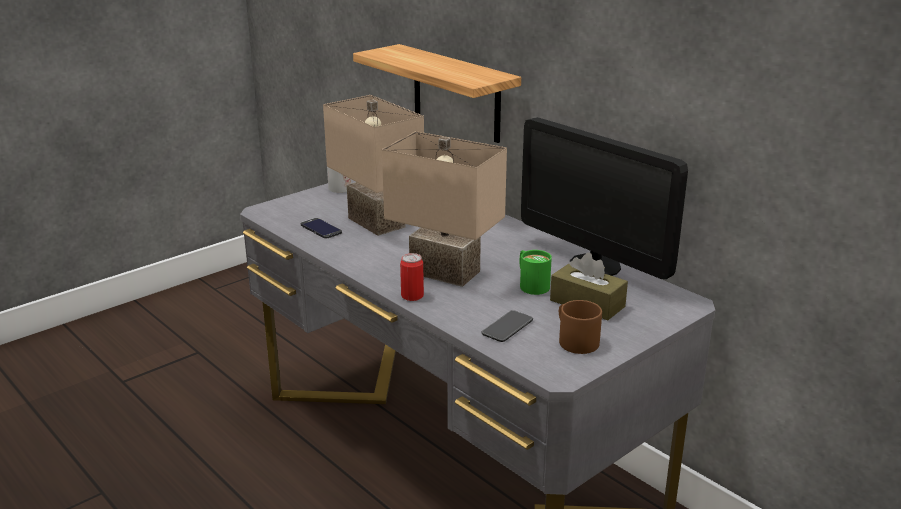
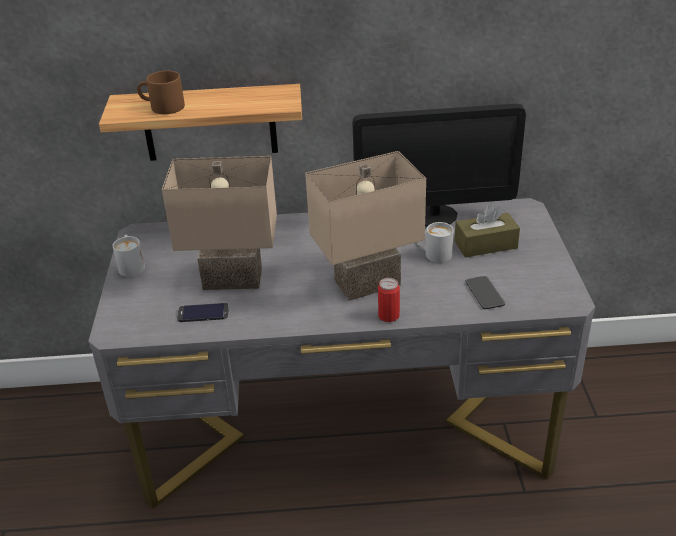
camera: 50 degrees left, 10 degrees up
green mug [520,250,552,295] -> white mug [414,222,454,263]
brown mug [559,300,602,354] -> brown mug moved to [137,71,185,114]

